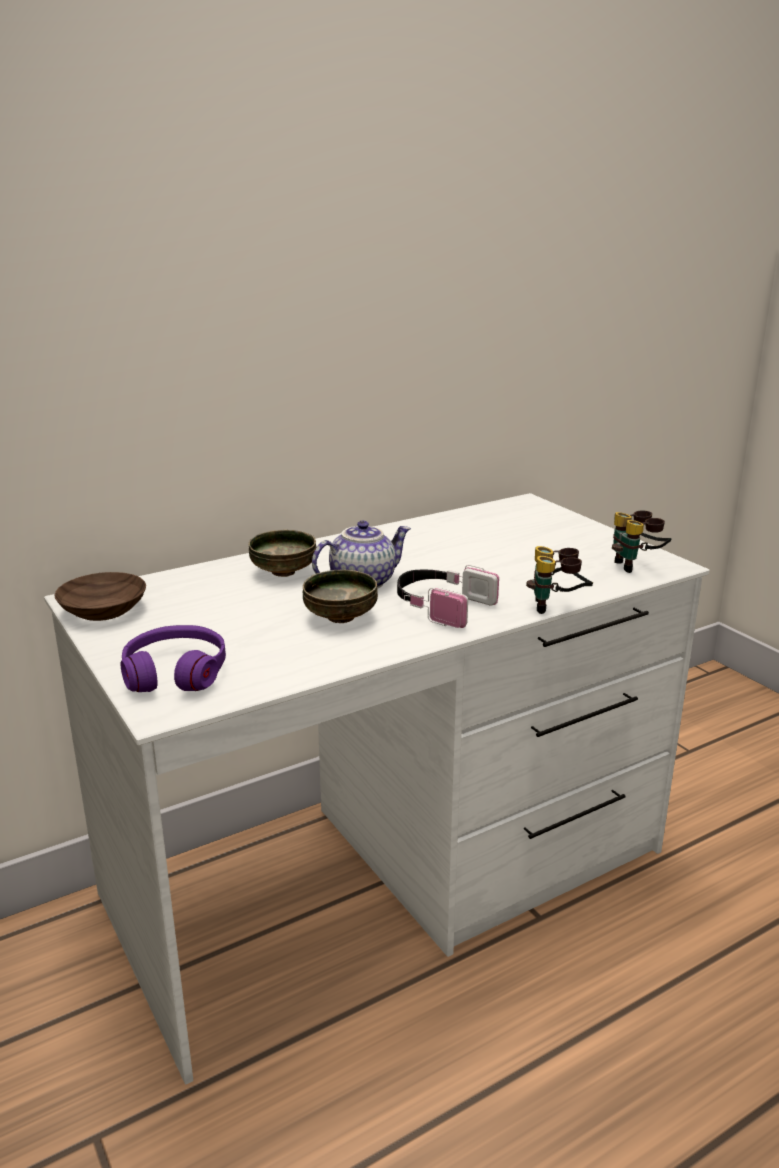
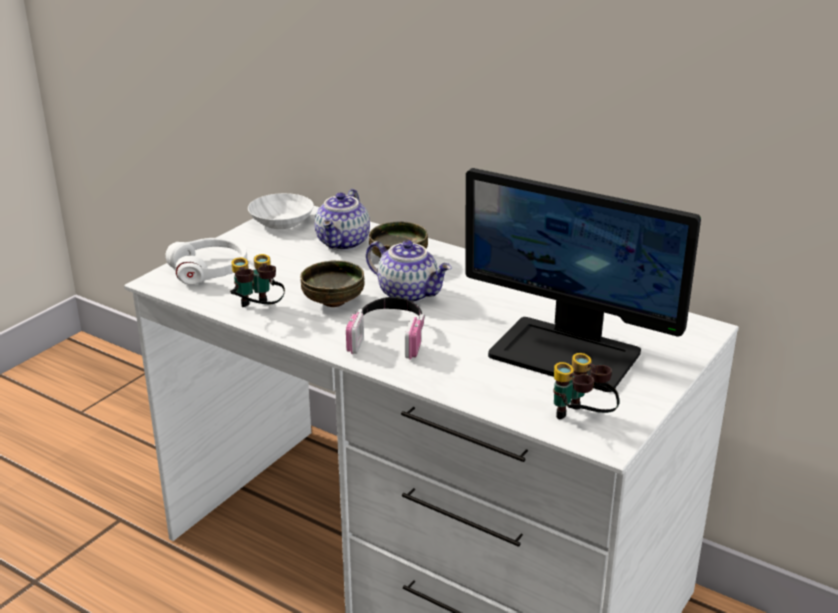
camera: 65 degrees right, 5 degrees up
brown bowl [55,572,146,621] -> white bowl [248,193,314,229]
purple headphones [121,625,226,692] -> white headphones [165,238,247,285]
binoculars [526,546,593,614] -> binoculars moved to [230,254,285,307]
none -> teapot [315,189,370,251]
none -> monitor [465,168,701,392]

